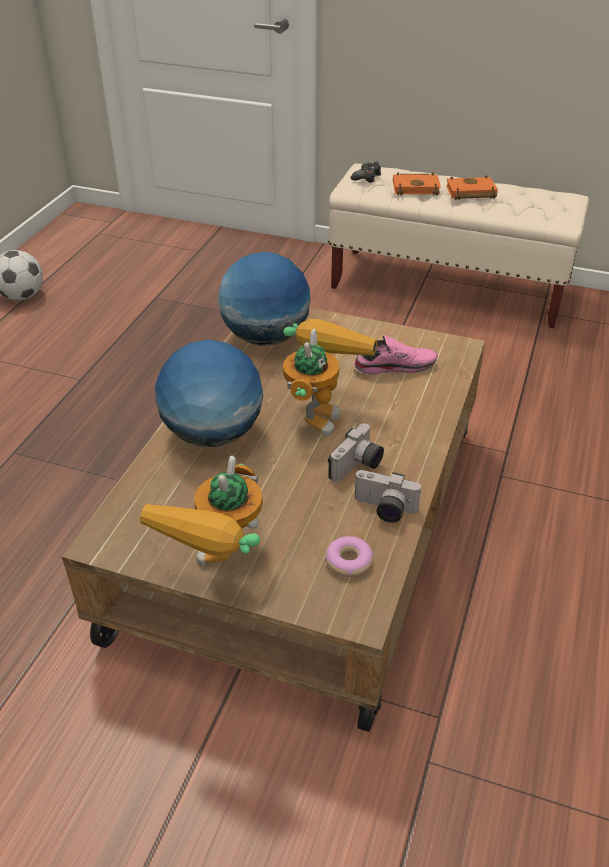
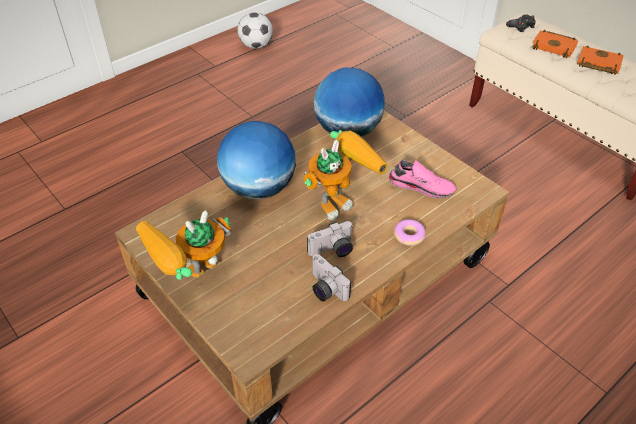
camera: 30 degrees right, 5 degrees up
donut [325,536,374,577] -> donut moved to [394,219,426,246]

